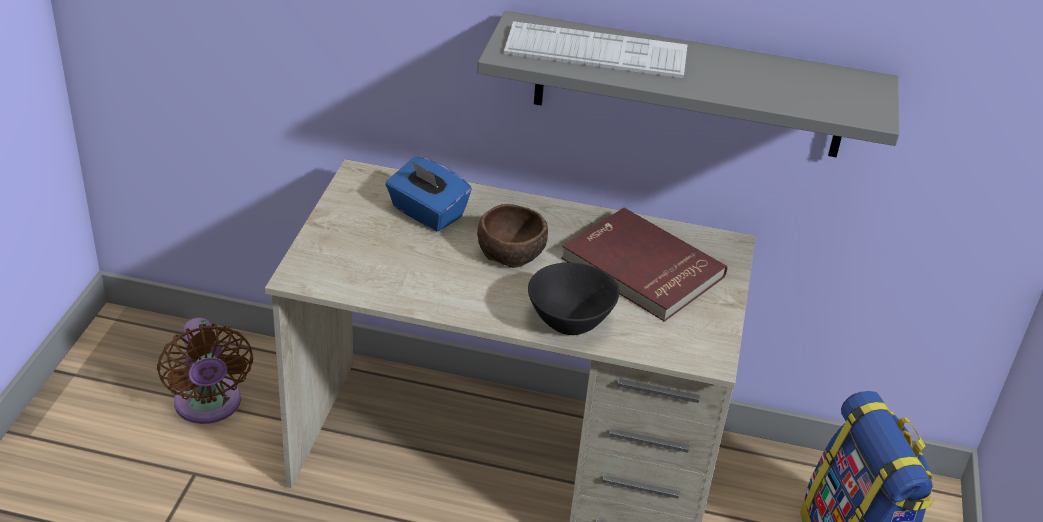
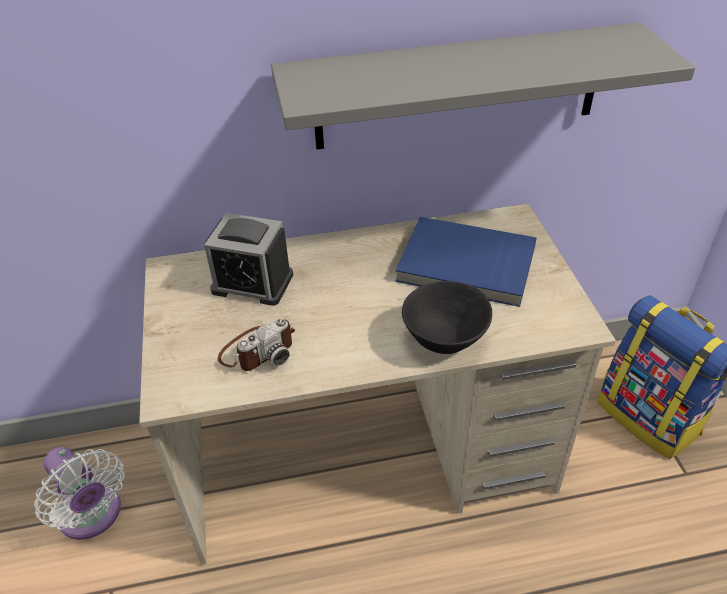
camera: 20 degrees left, 5 degrees up
brown fan [157,318,253,424] -> white fan [34,447,125,540]
blue tissue box [385,157,472,232] -> alarm clock [204,213,293,306]
brown bowl [477,204,548,268] -> none
keyboard [504,21,687,78] -> none
red book [561,208,727,322] -> blue book [396,217,536,307]
none -> camera [218,318,295,371]

